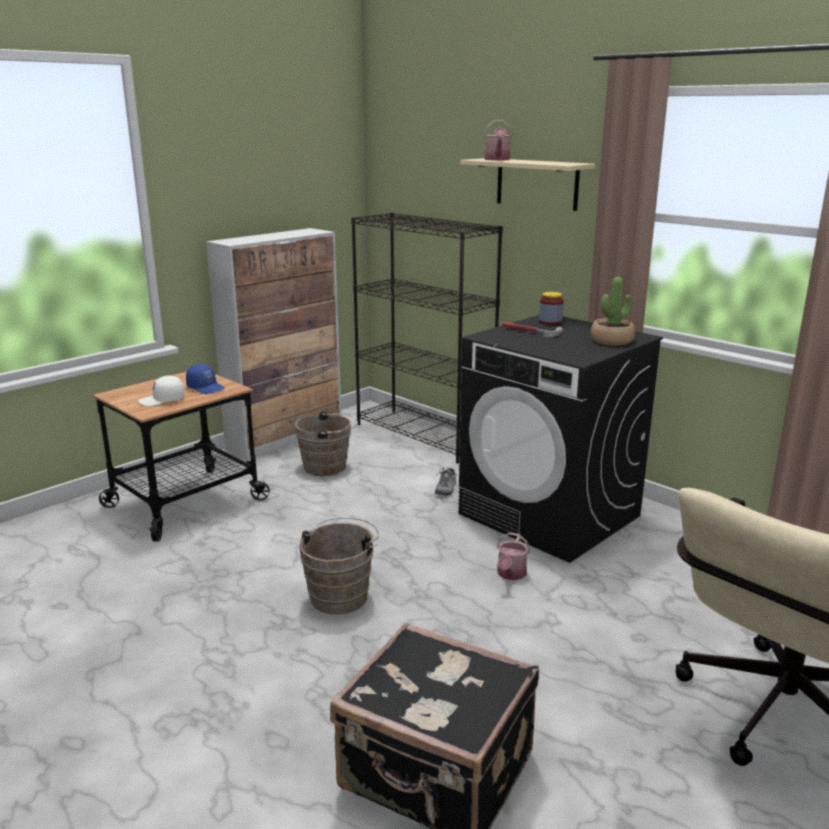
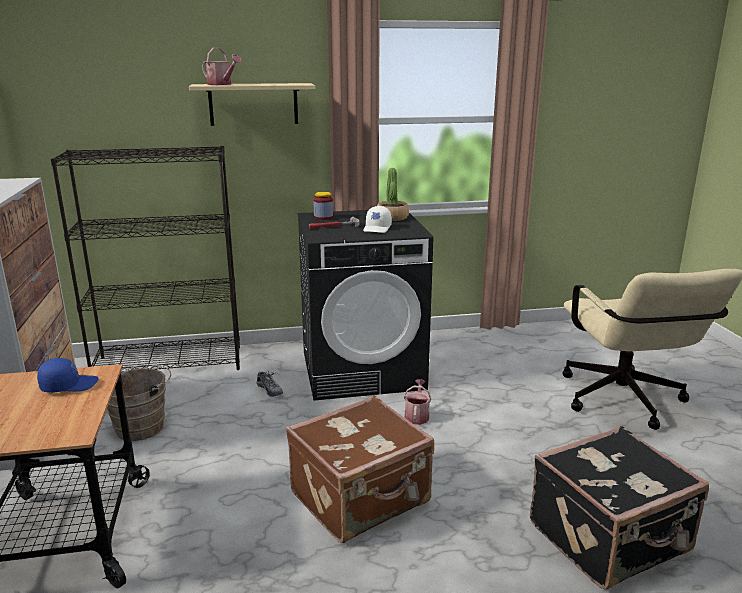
camera: 55 degrees left, 0 degrees up
white cap [138,376,184,406] -> white cap moved to [364,206,392,233]
brown bucket [299,518,379,614] -> brown suitcase [286,396,434,543]
watering can [497,532,530,580] -> watering can turned 135 degrees counterclockwise [404,379,431,425]

